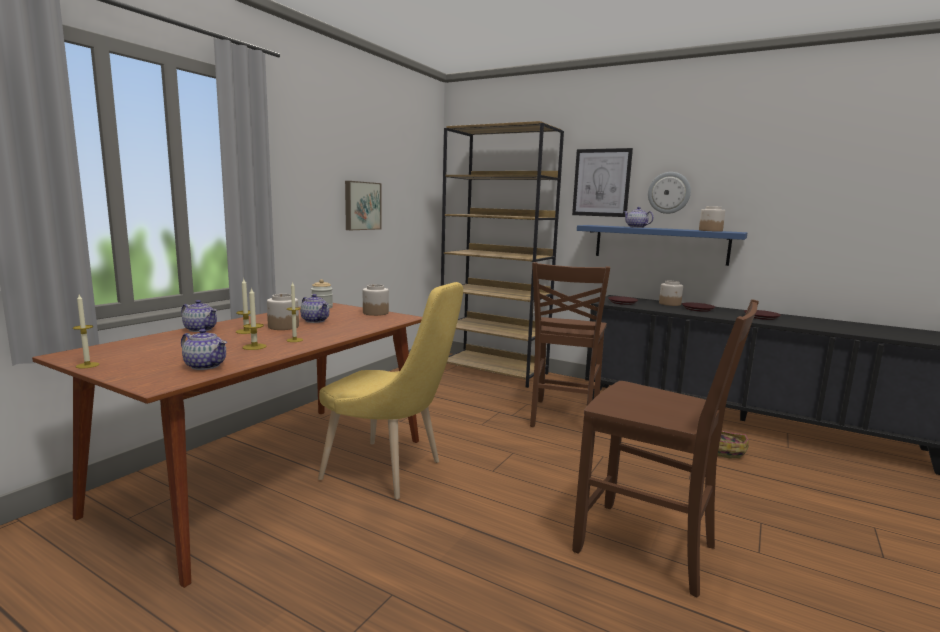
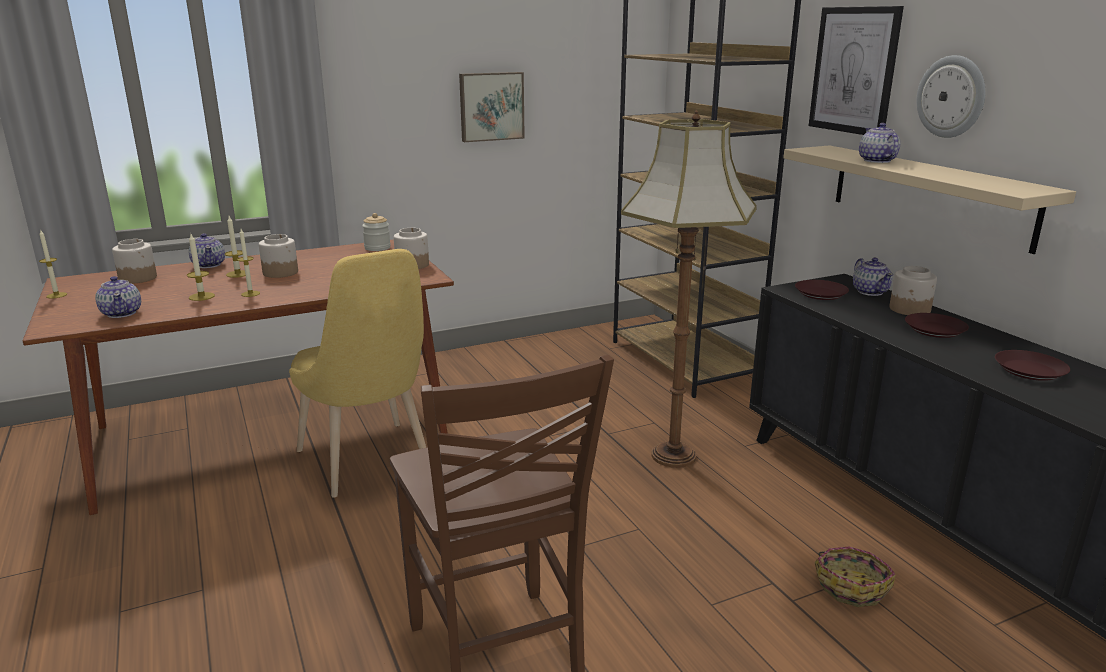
camera: 35 degrees right, 10 degrees up
teapot [300,294,329,323] -> teapot moved to [853,258,893,296]
brown chair [530,262,610,427] -> floor lamp [621,109,757,468]
blue shelf [577,225,747,266] -> beige shelf [783,145,1076,254]
jar [699,206,725,232] -> jar moved to [112,239,157,284]

